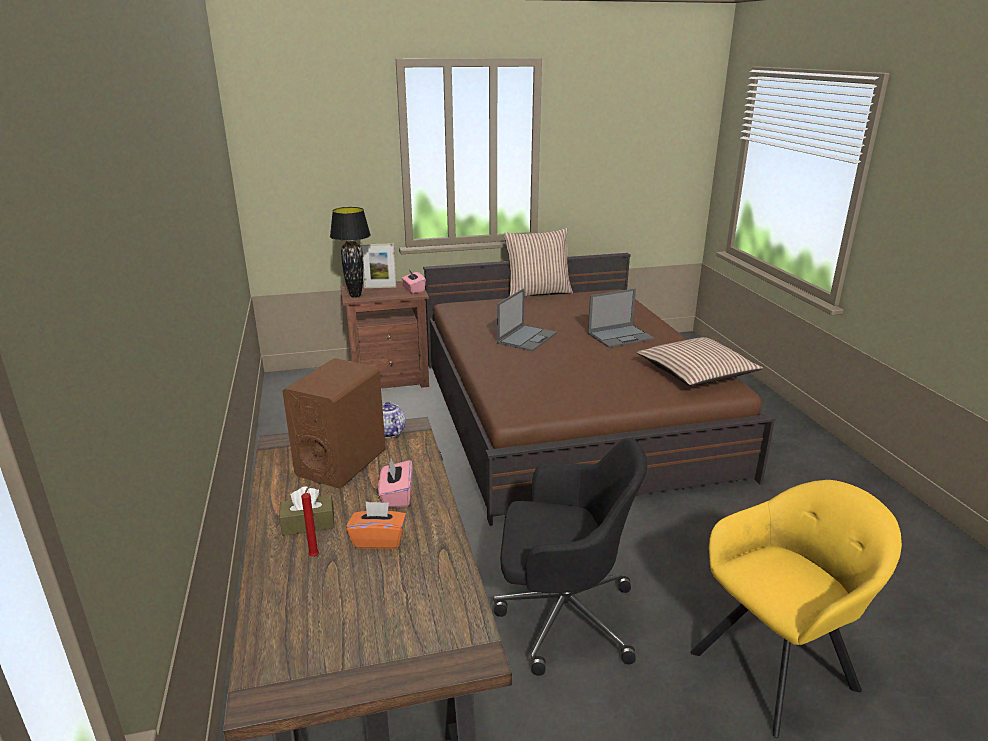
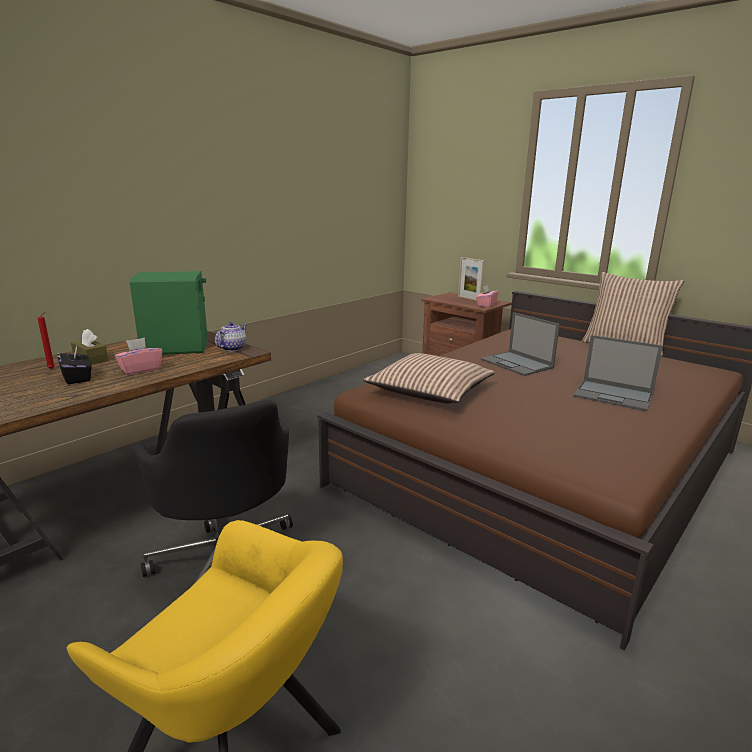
camera: 55 degrees right, 5 degrees down
brown speaker [282,358,386,489] -> green speaker [130,271,208,355]
black table lamp [330,207,371,298] -> none
orange tissue box [346,501,406,549] -> black tissue box [57,346,92,384]
laptop [497,288,557,351] -> laptop turned 60 degrees clockwise [481,312,560,376]
pillow [637,337,763,386] -> pillow moved to [363,353,495,403]

